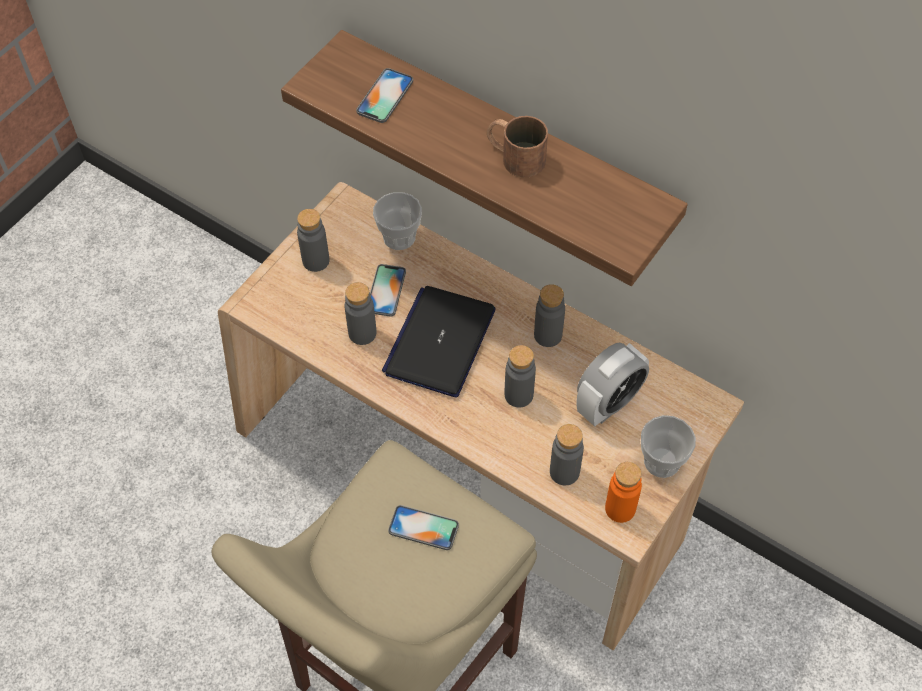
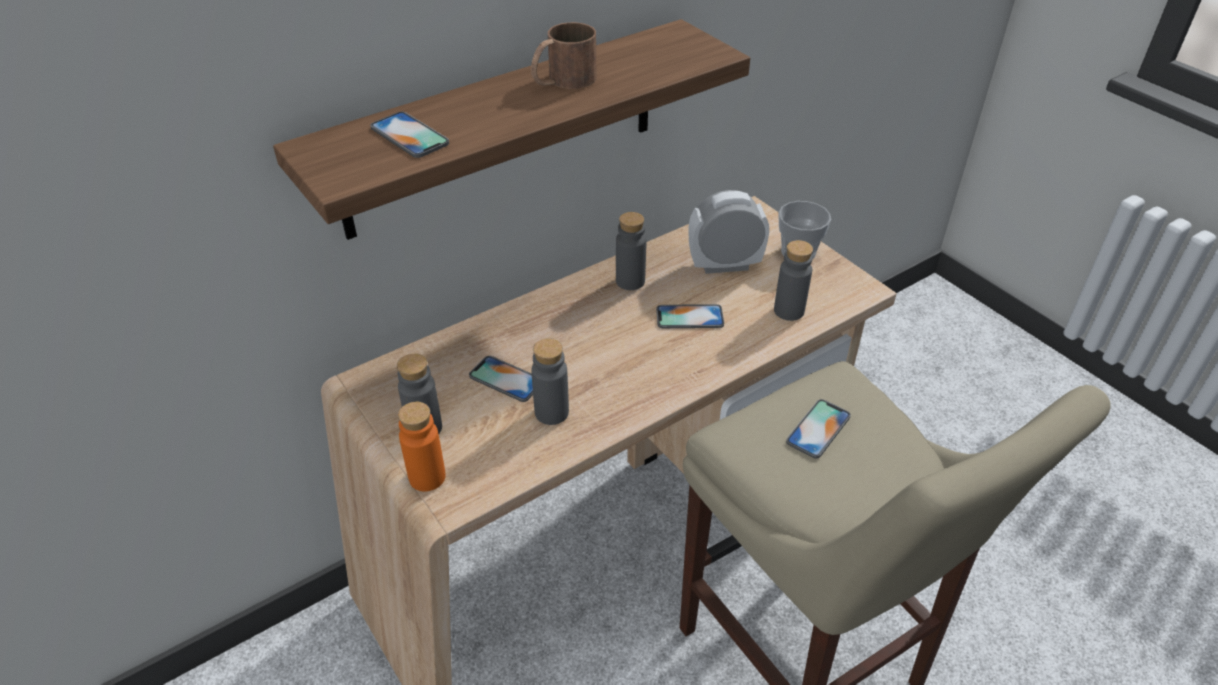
camera: 70 degrees left, 15 degrees down
cup [373,192,422,250] -> none
laptop [382,286,496,397] -> none
grey bottle [505,345,536,407] -> phone [656,304,724,328]
alarm clock [577,343,649,427] -> alarm clock turned 75 degrees counterclockwise [688,190,769,274]
orange bottle [605,462,642,523] -> orange bottle moved to [398,402,446,491]

